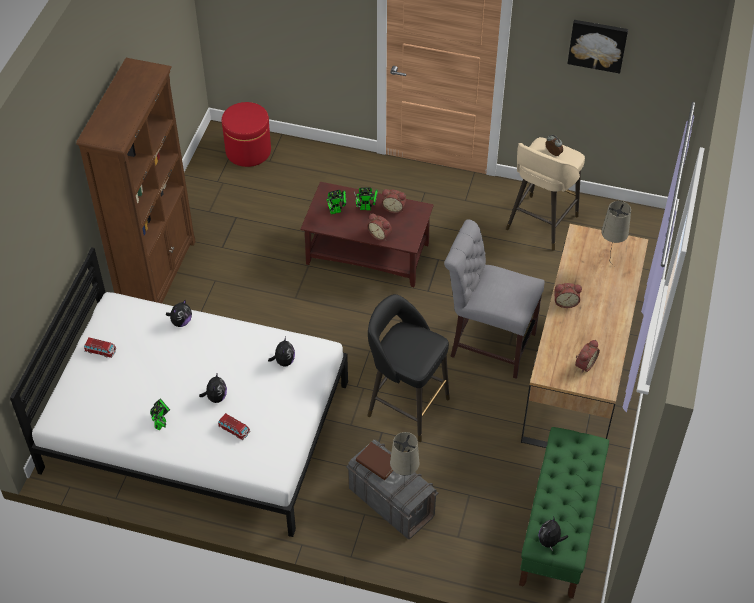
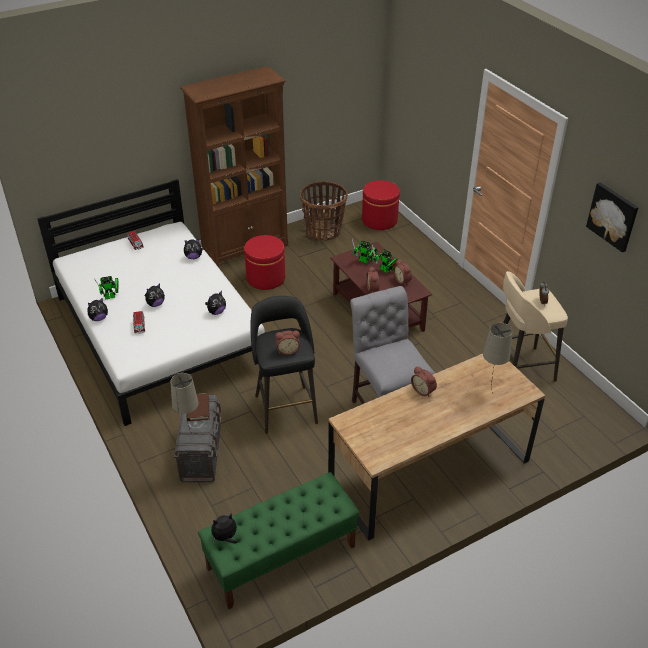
camera: 45 degrees right, 10 degrees down
alarm clock [575,340,600,372] -> alarm clock moved to [275,331,300,355]
none -> plush toy [88,298,108,321]
none -> red ottoman [244,235,285,290]
none -> basket [300,181,348,241]

